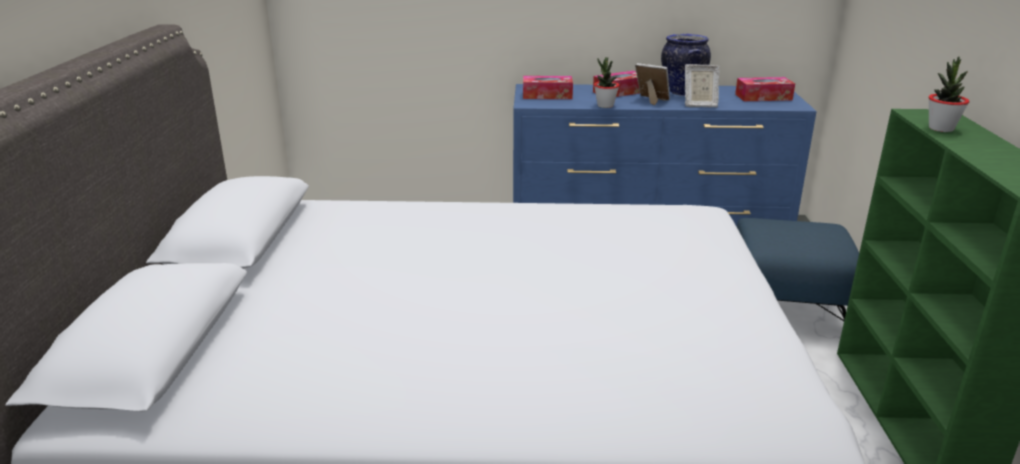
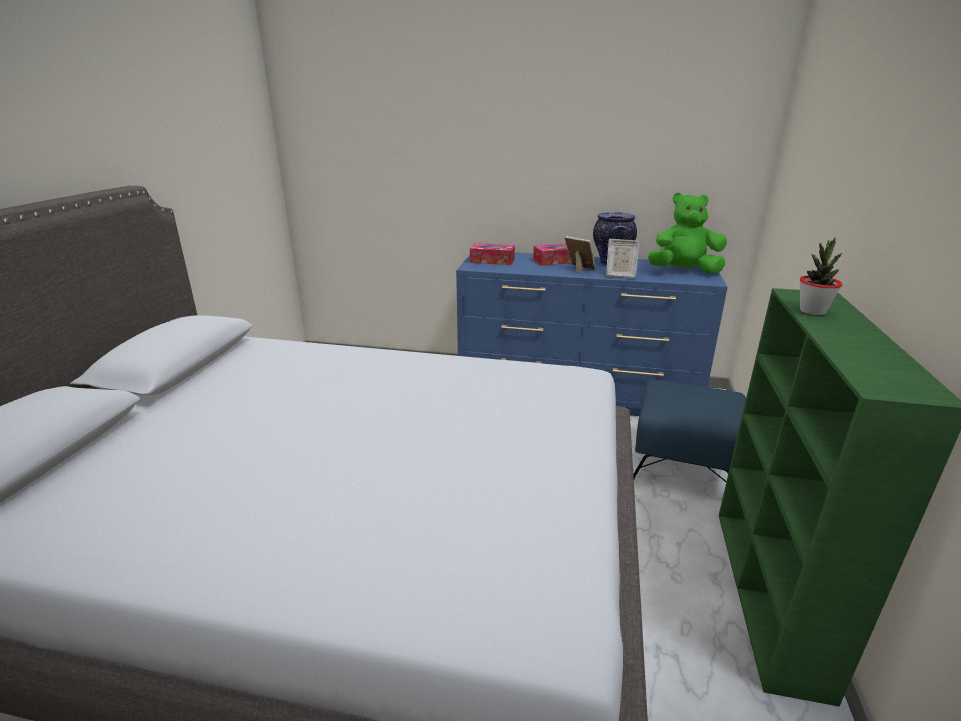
camera: 10 degrees right, 0 degrees up
potted plant [594,57,619,108] -> none
tissue box [735,77,795,101] -> green plush toy [648,192,727,273]

